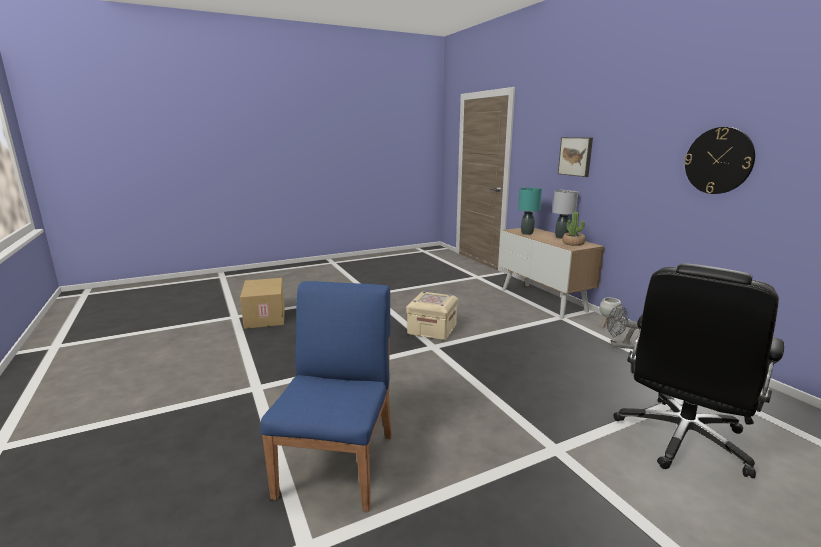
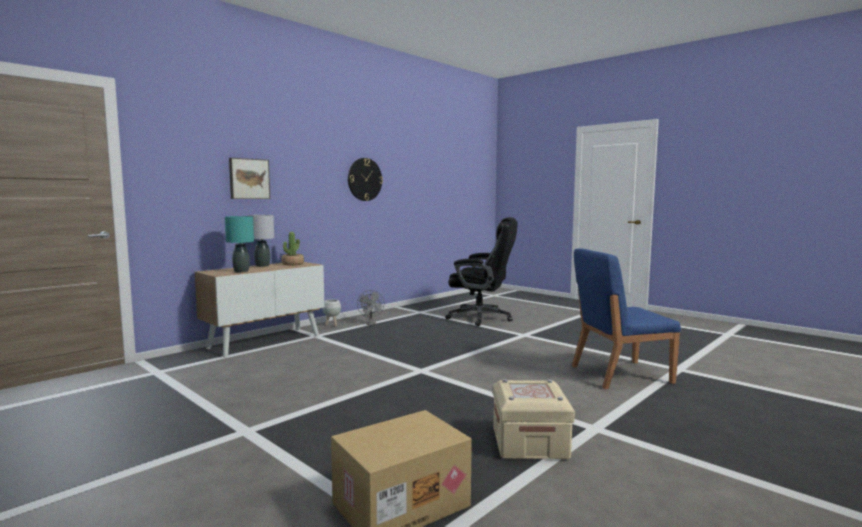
camera: 110 degrees left, 10 degrees down
beige storage box [406,291,458,340] -> beige storage box moved to [493,379,575,459]

